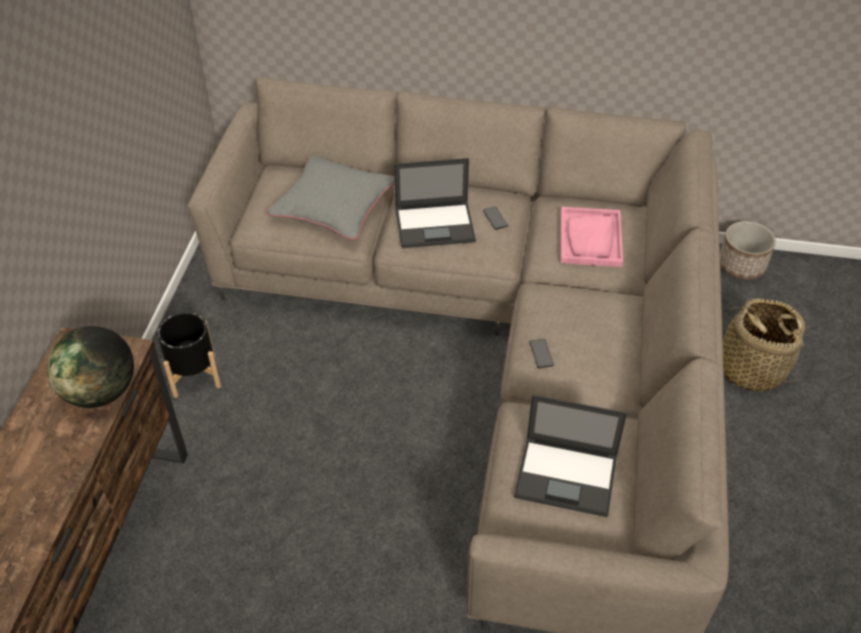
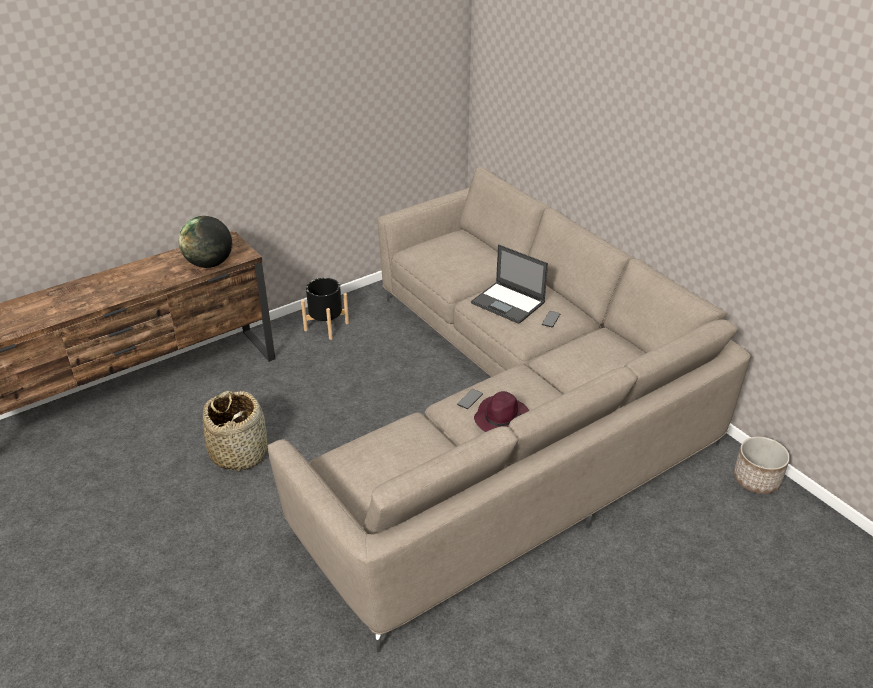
camera: 45 degrees right, 10 degrees down
grey pillow [266,156,395,240] -> none
laptop [514,395,627,517] -> none
pink tray [560,207,623,267] -> none
basket [723,298,807,392] -> basket moved to [203,391,267,472]
none -> purple hat [474,391,529,432]

